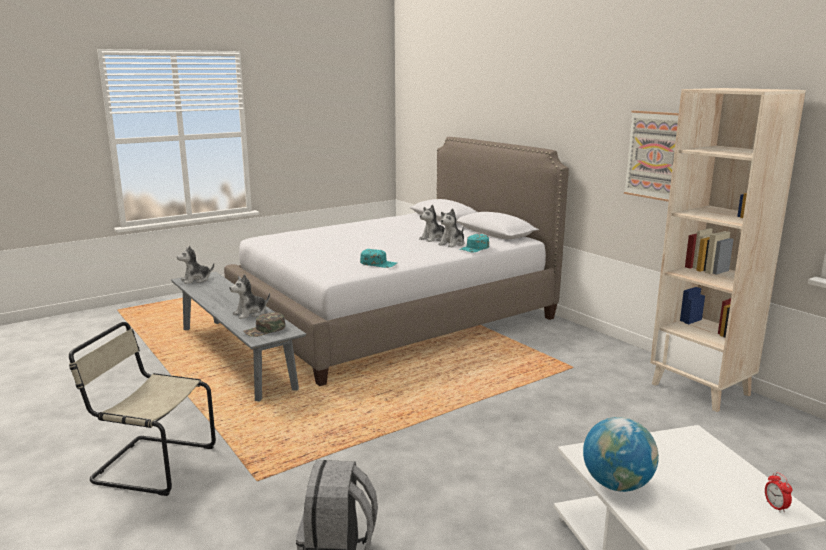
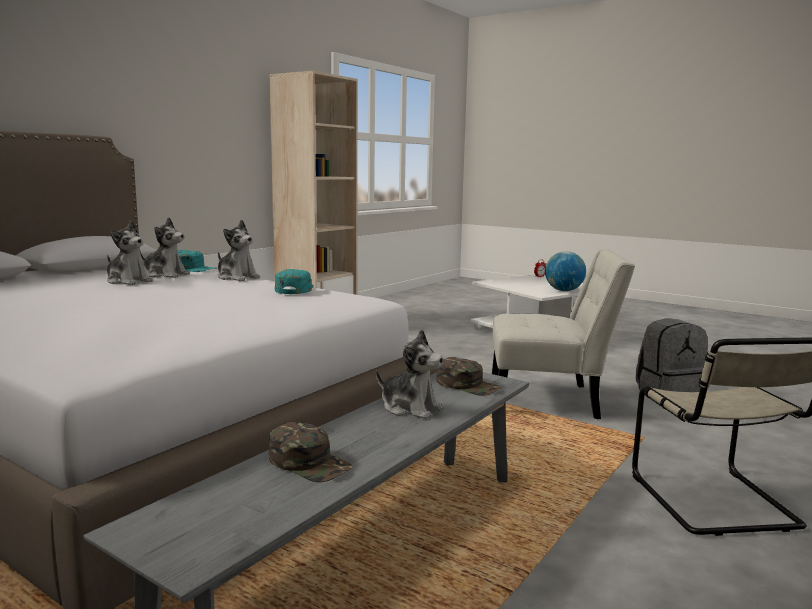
camera: 110 degrees left, 5 degrees down
plush toy [177,245,214,284] -> plush toy moved to [218,220,260,281]
picture [624,111,679,202] -> none
none -> green cap [269,422,353,482]
none -> white chair [492,249,635,419]

